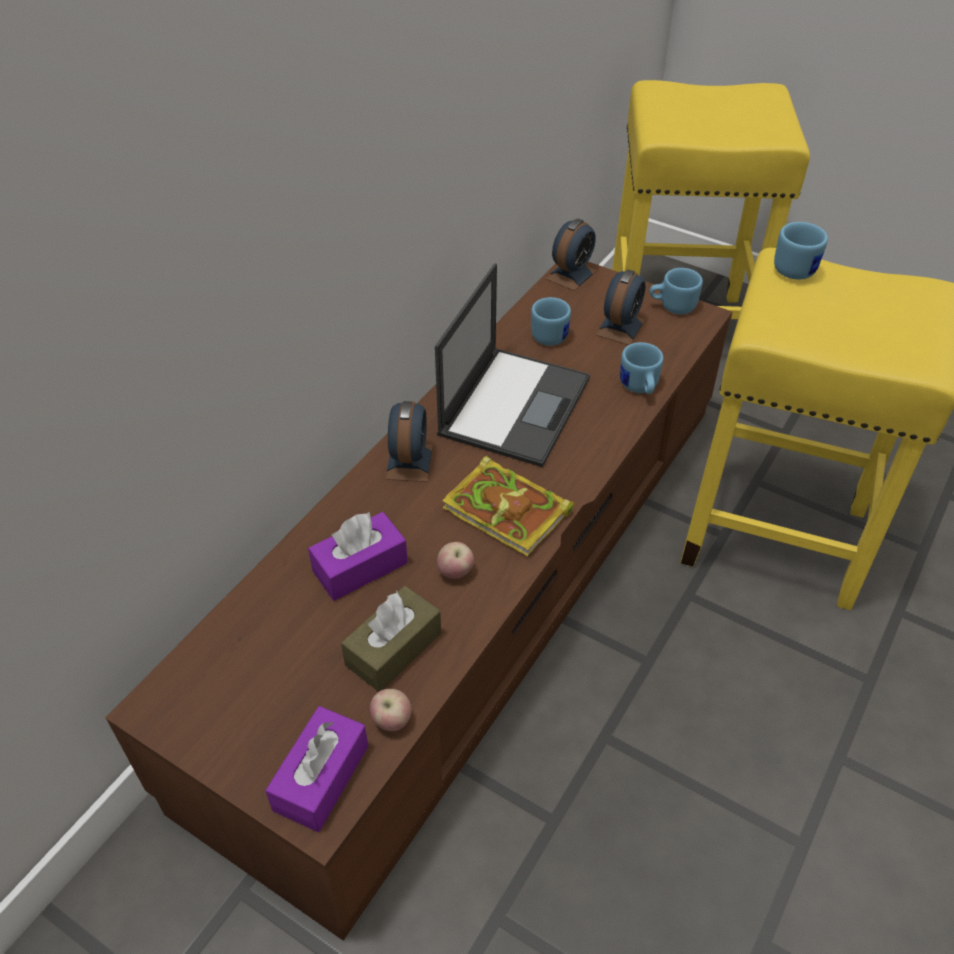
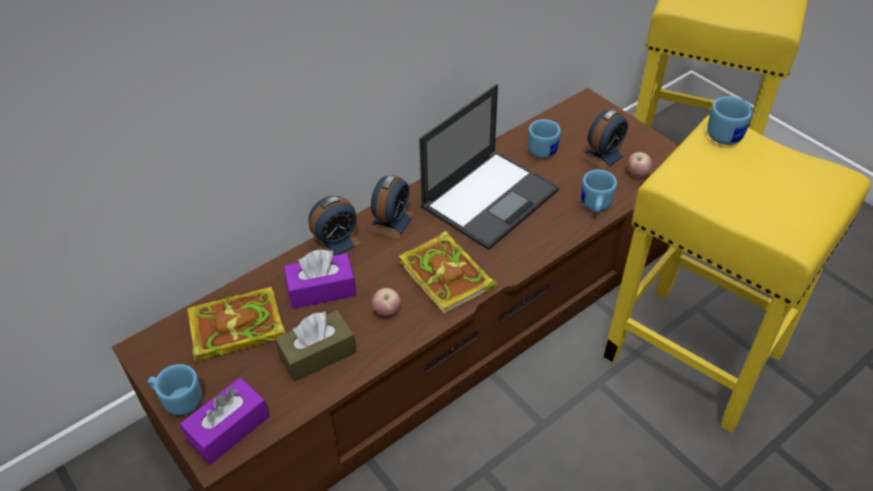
camera: 20 degrees right, 0 degrees up
apple [370,689,411,731] -> apple moved to [627,152,652,177]
alarm clock [546,219,597,291] -> alarm clock moved to [308,196,362,256]
blue mug [649,268,703,314] -> blue mug moved to [148,364,202,416]
none -> book [187,287,286,362]

